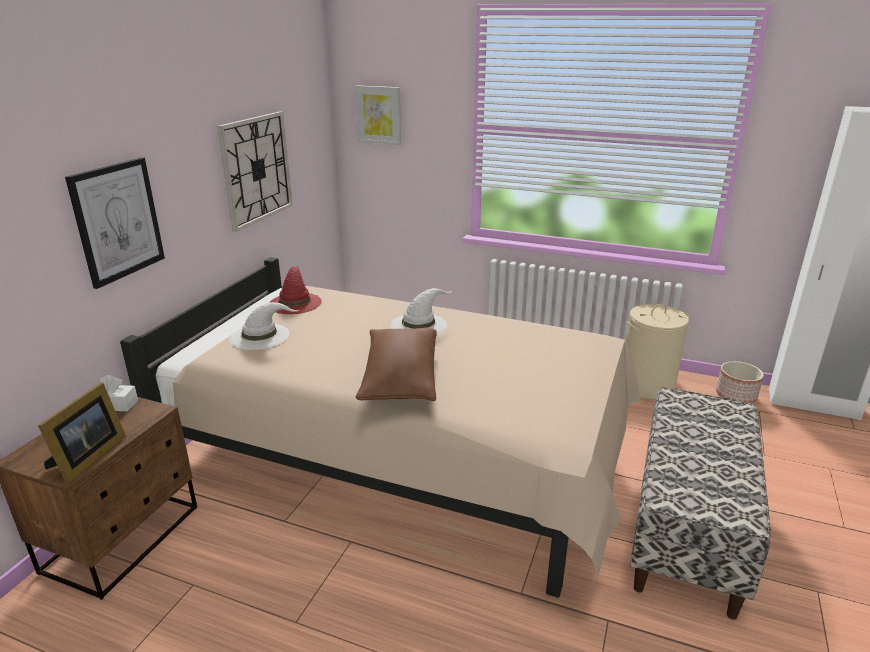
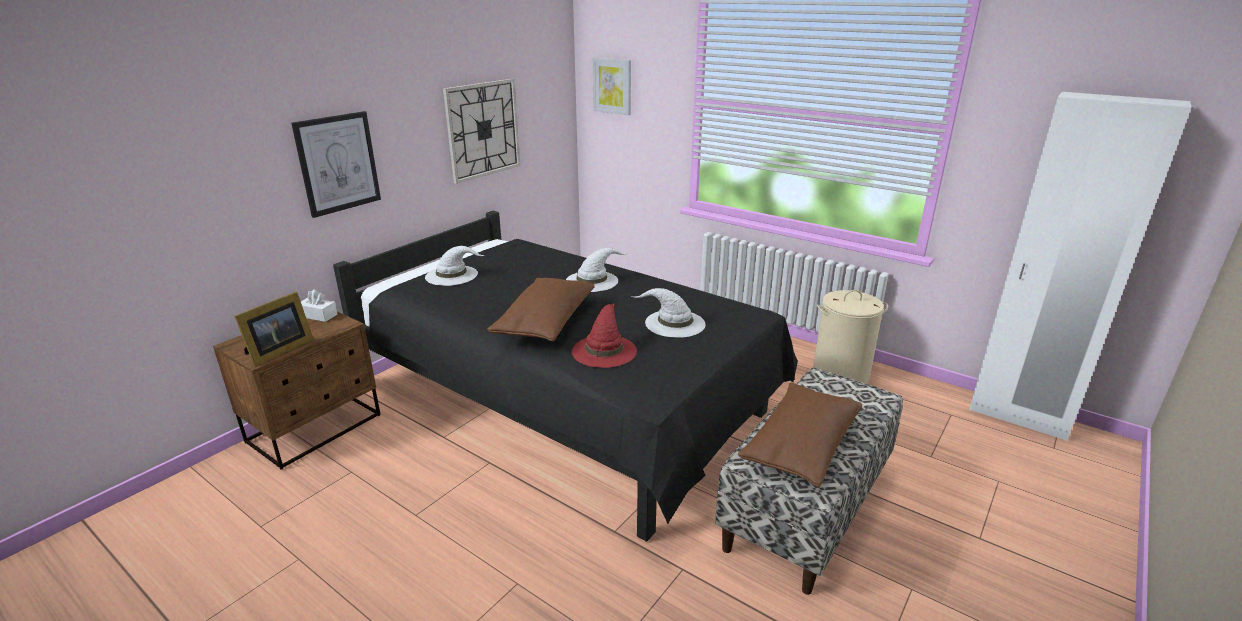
camera: 15 degrees right, 0 degrees up
beige bed [120,257,640,598] -> black bed [333,211,798,542]
red hat [269,266,322,314] -> red hat moved to [572,304,637,368]
planter [716,361,764,403] -> none
none -> white hat [632,288,705,338]
none -> brown pillow [738,382,863,487]

